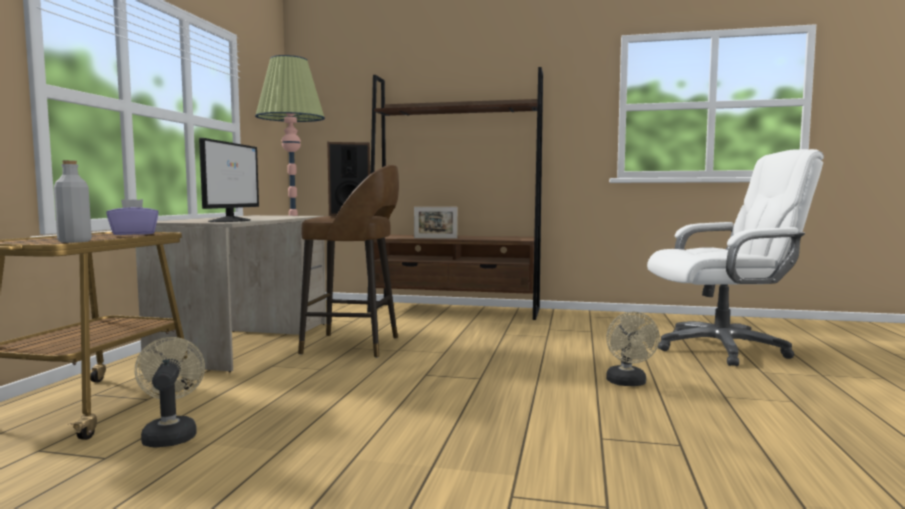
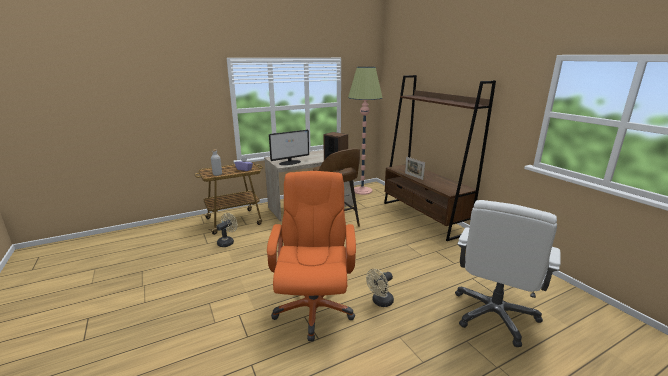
camera: 50 degrees right, 15 degrees up
white office chair [647,149,824,366] -> white office chair turned 75 degrees clockwise [455,200,560,347]
none -> orange office chair [267,171,356,341]

